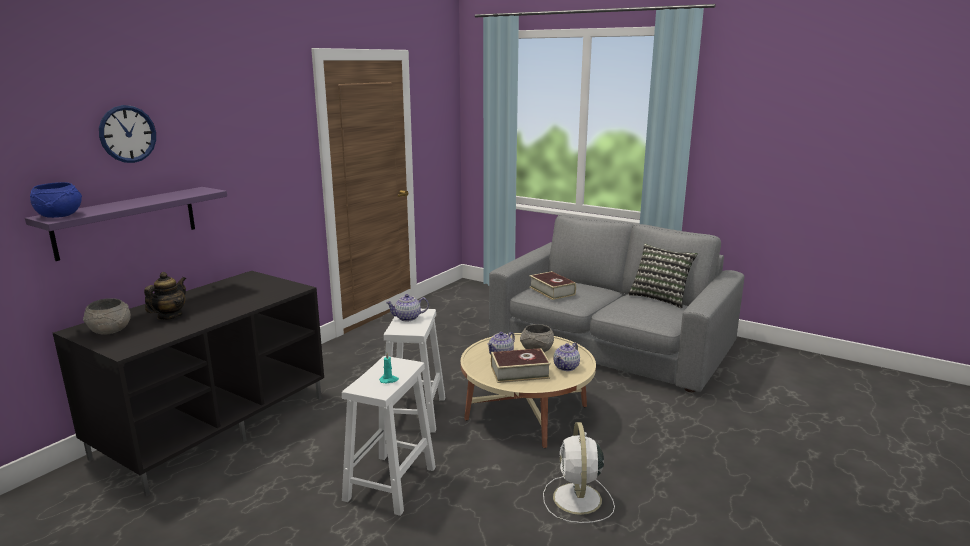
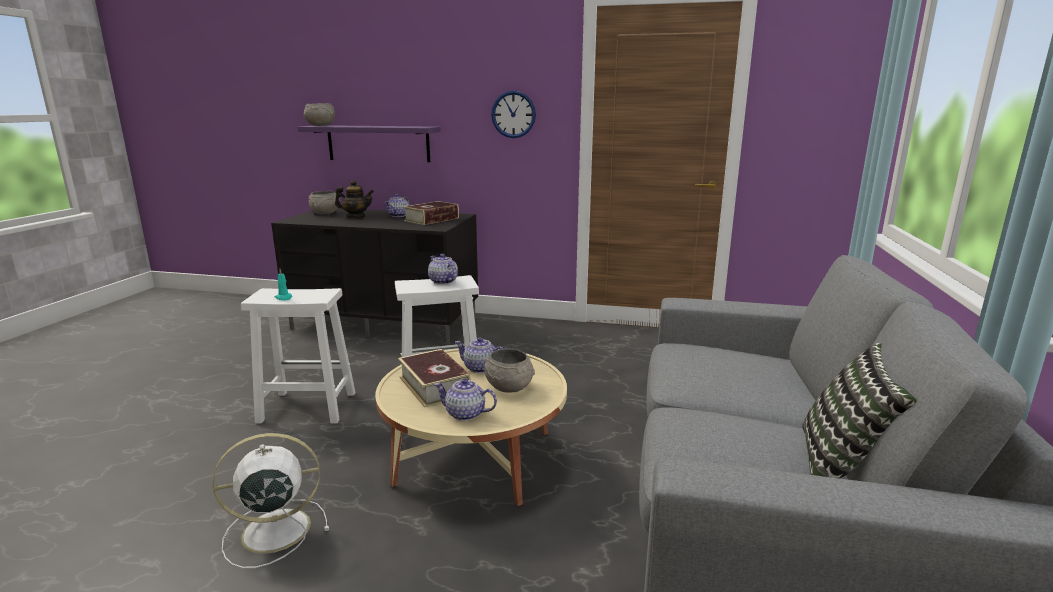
camera: 70 degrees right, 0 degrees up
blue bowl [30,182,82,218] -> grey bowl [303,103,335,126]
wall clock [99,105,156,163] -> wall clock moved to [491,91,536,138]
book [529,271,576,300] -> book moved to [403,201,459,225]
none -> teapot [385,194,410,217]

